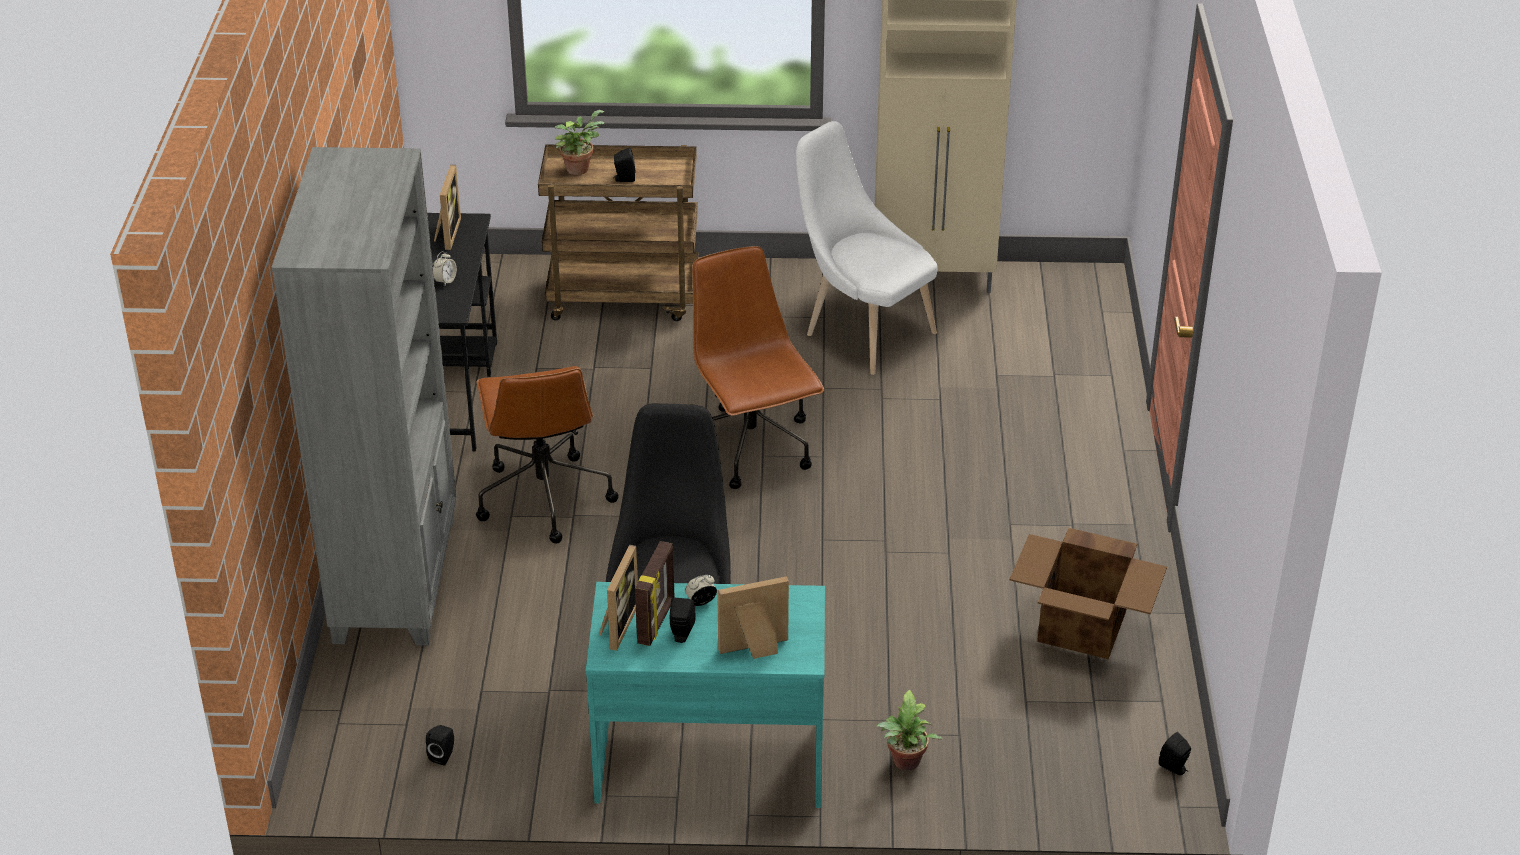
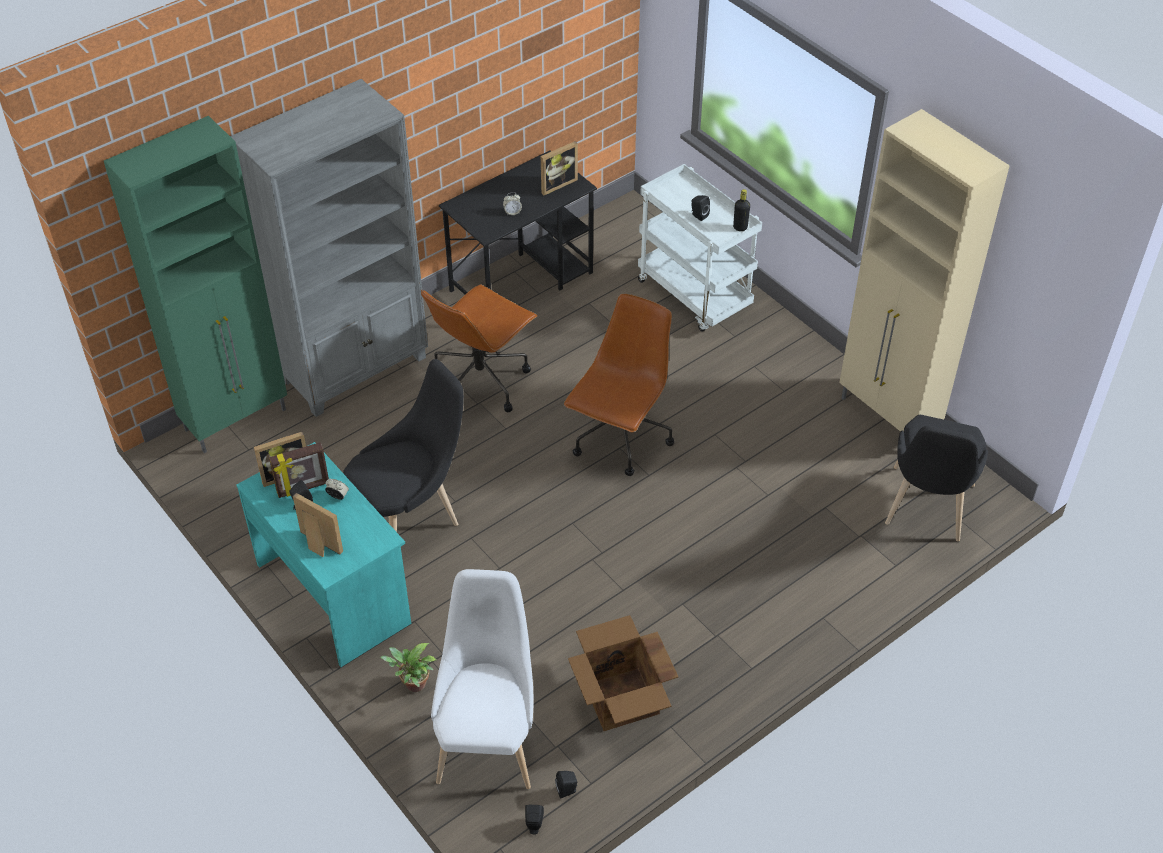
camera: 50 degrees right, 10 degrees up
black speaker [426,725,454,765] -> black speaker moved to [555,771,577,799]
brown cart [538,143,699,321] -> white cart [638,164,762,332]
potted plant [554,110,604,175] -> none
white chair [796,121,937,375] -> white chair moved to [431,569,533,789]
none -> green cabinet [104,116,287,453]
none -> black bottle [733,189,750,231]
none -> black chair [885,415,988,541]

